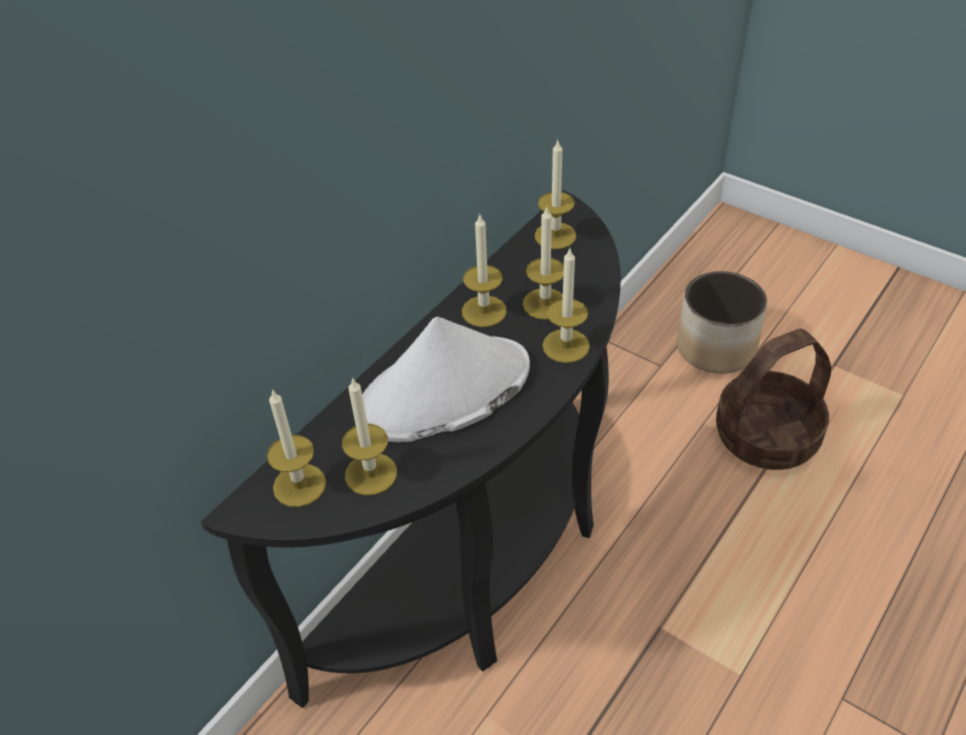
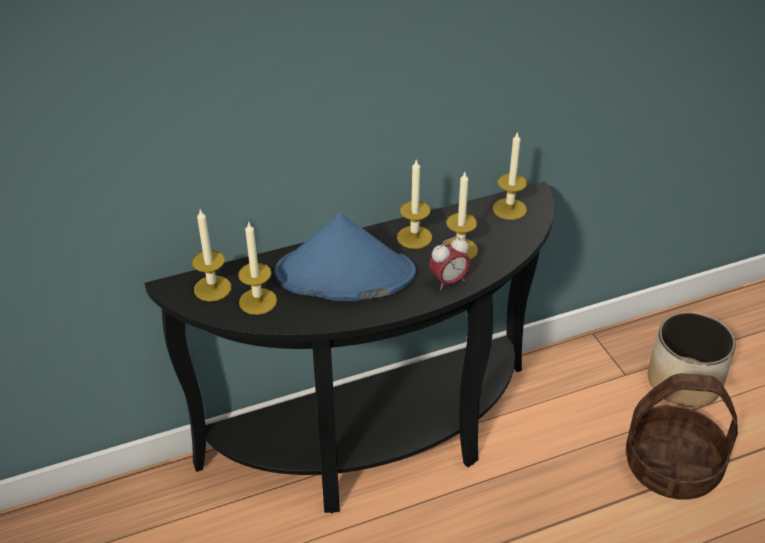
camera: 30 degrees right, 5 degrees down
white hat [362,317,530,442] -> blue hat [275,213,416,301]
candle [543,249,590,363] -> alarm clock [429,236,471,290]

